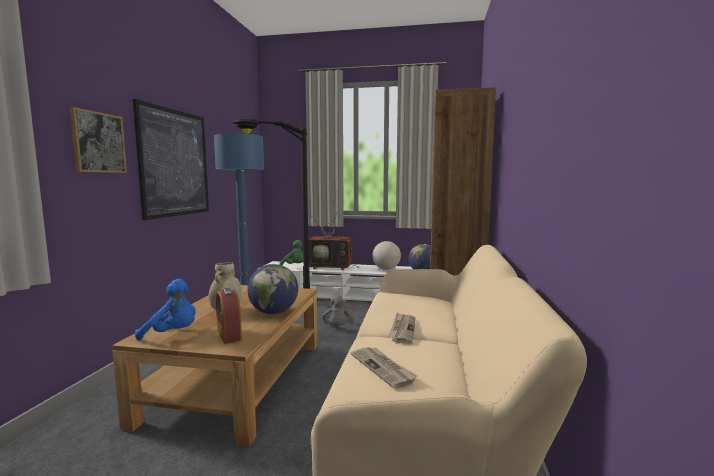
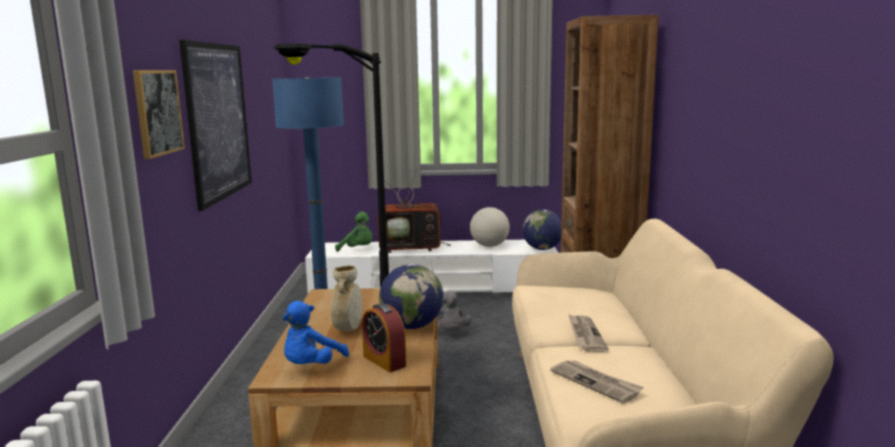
camera: 10 degrees left, 5 degrees up
blue plush toy [135,279,196,340] -> blue plush toy turned 120 degrees clockwise [283,301,349,364]

